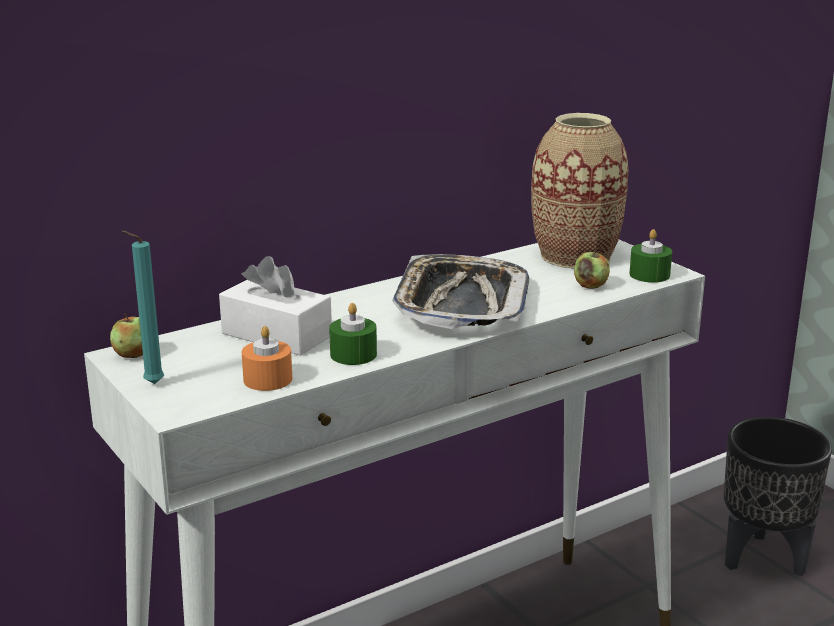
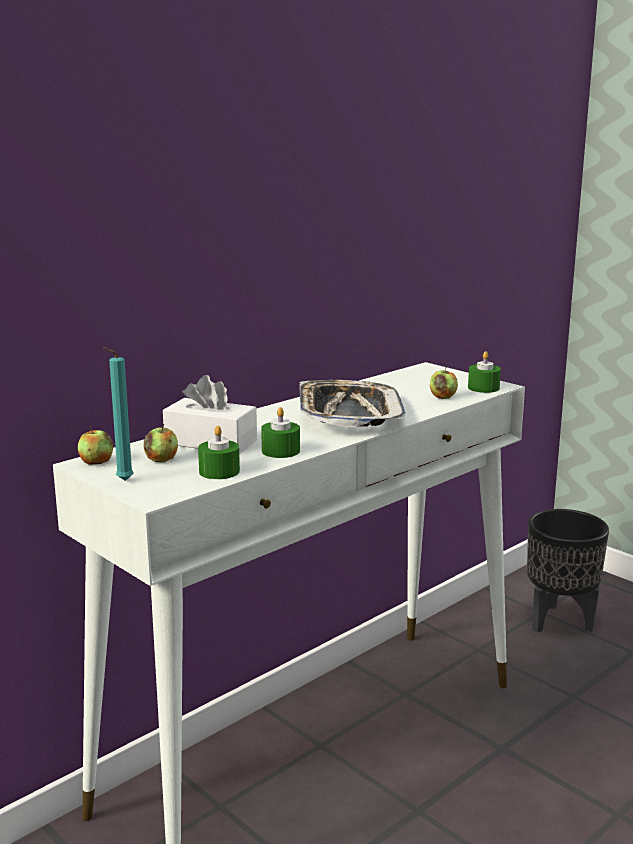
camera: 10 degrees left, 5 degrees down
orange candle [242,326,292,391] -> green candle [198,426,240,479]
vase [531,113,629,269] -> none
none -> apple [144,424,178,462]

